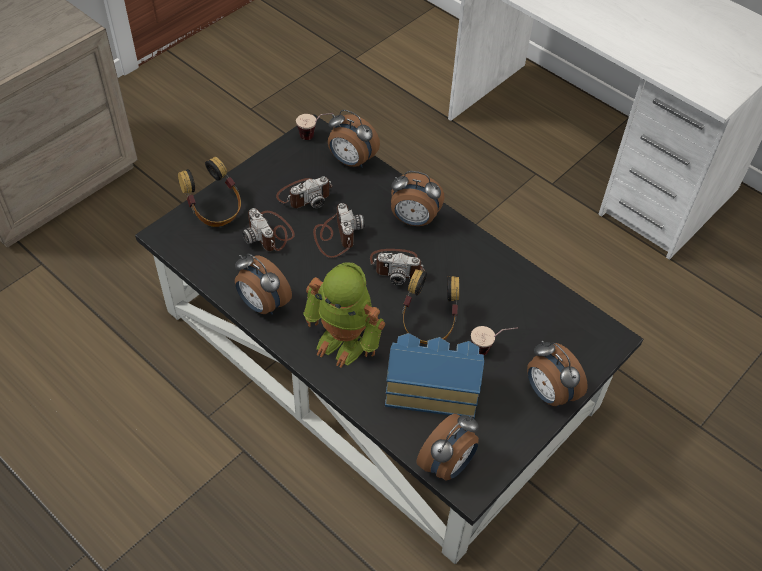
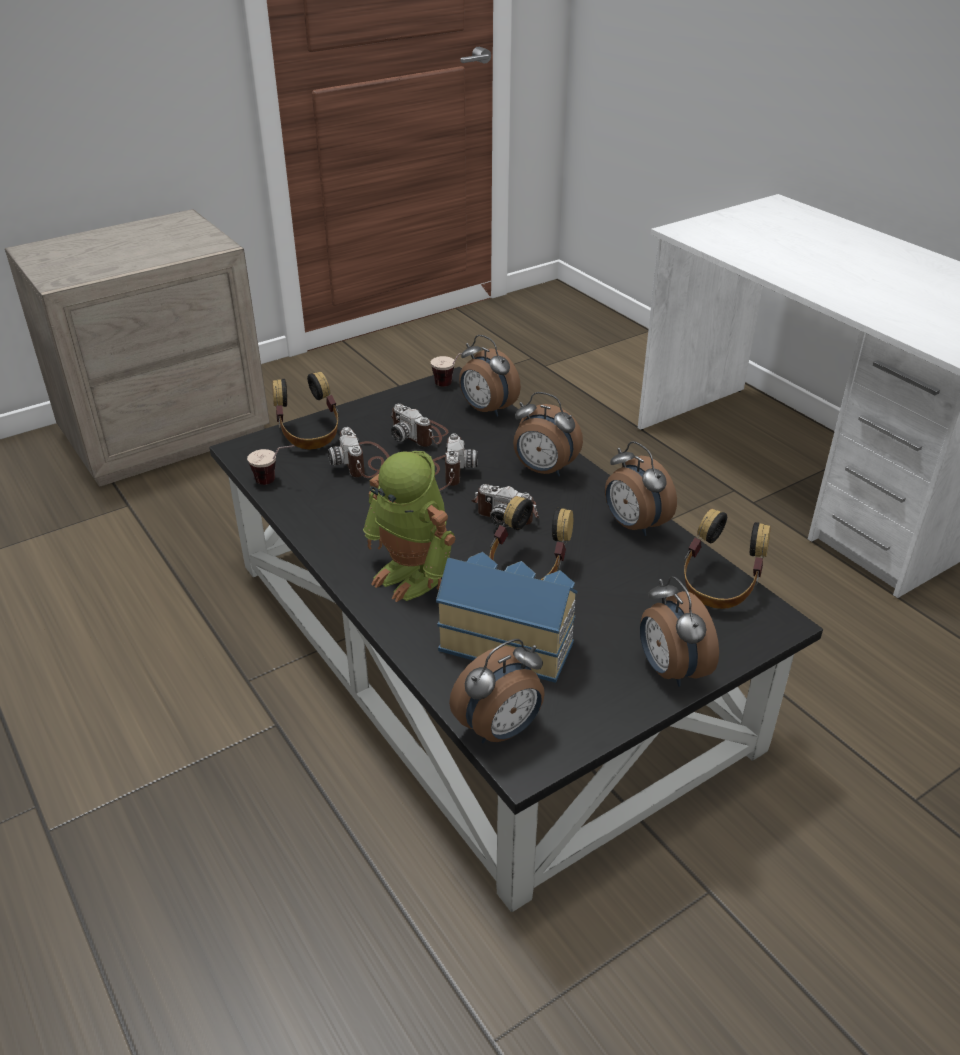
camera: 15 degrees right, 15 degrees down
alarm clock [235,254,292,315] -> alarm clock moved to [605,441,677,536]
camera [276,176,333,209] -> camera turned 60 degrees clockwise [391,404,448,447]
cup [471,326,518,355] -> cup moved to [247,445,295,485]
none -> headphones [684,509,771,609]

